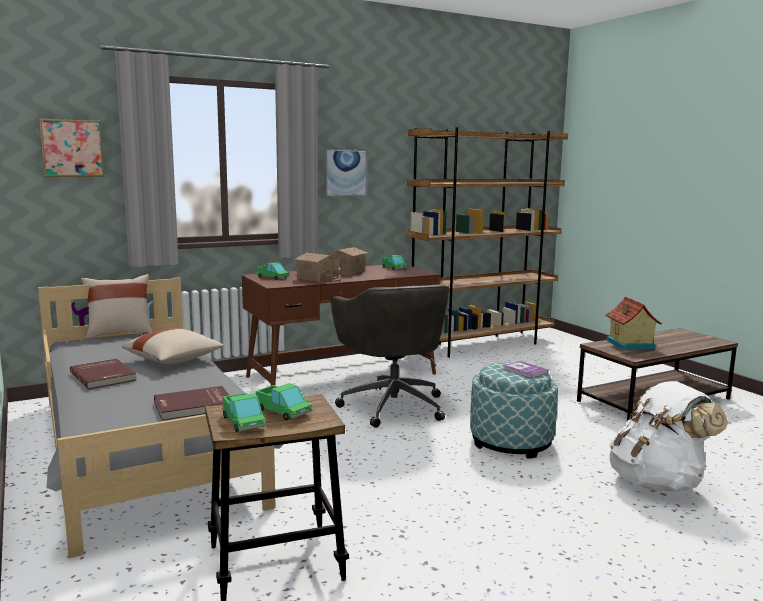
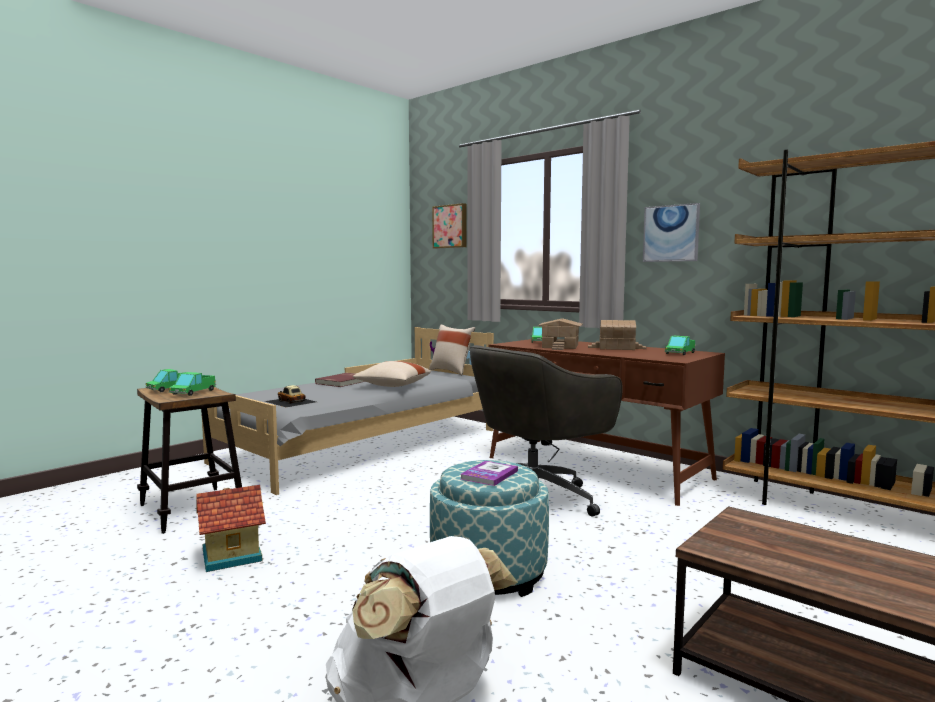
camera: 70 degrees right, 5 degrees down
red book [154,386,230,420] -> toy car [265,385,316,407]
toy house [605,297,662,350] -> toy house moved to [196,485,266,572]

